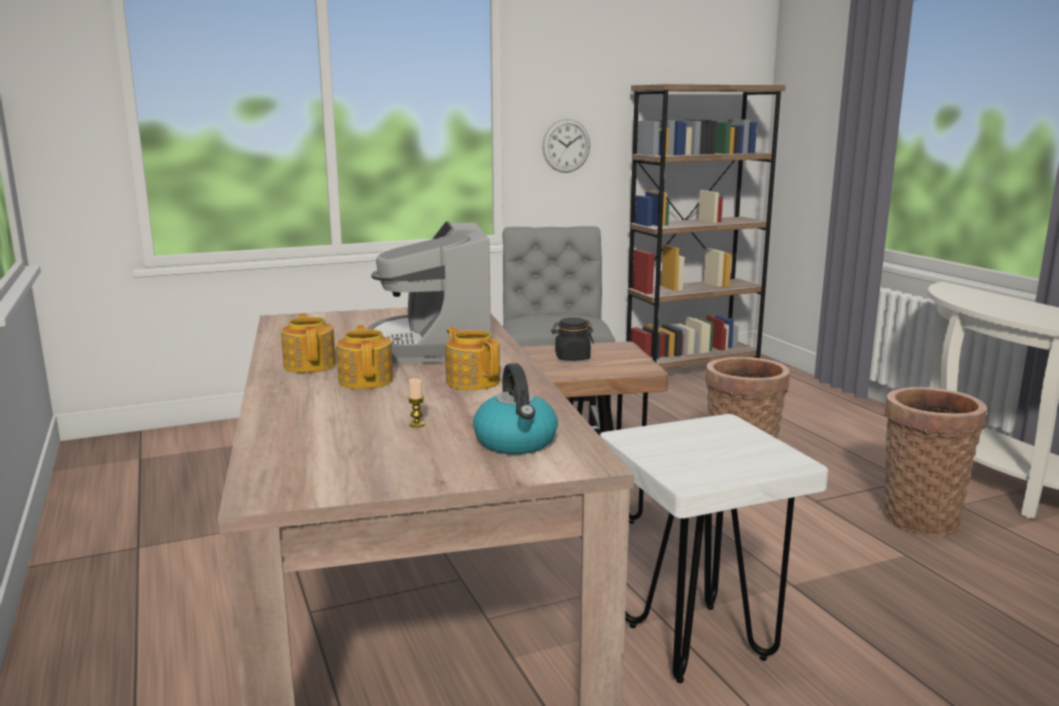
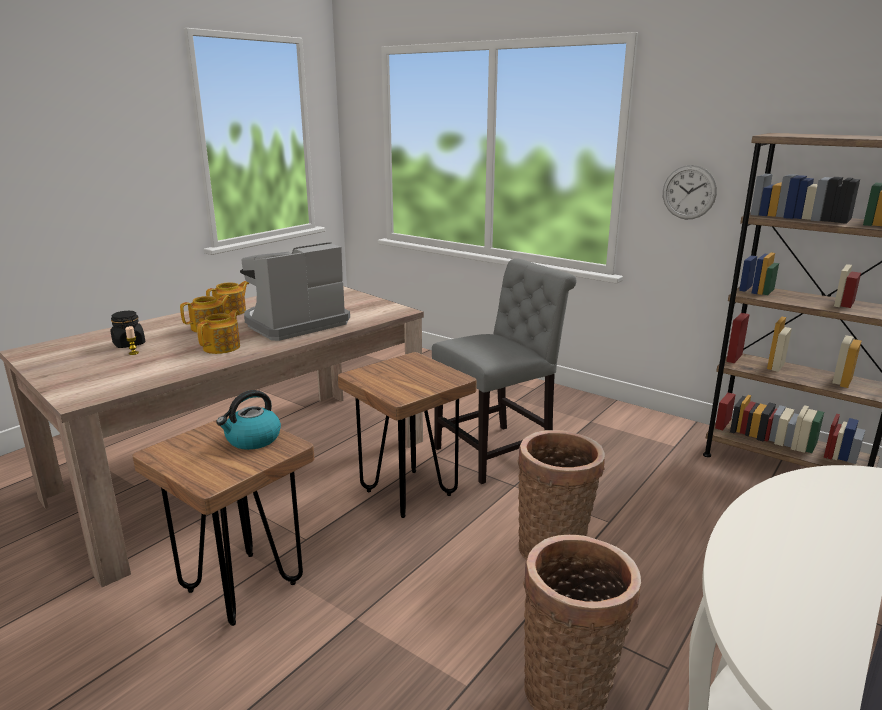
camera: 60 degrees right, 5 degrees up
kettle [473,363,558,454] -> kettle moved to [216,390,281,450]
black jar [551,318,594,361] -> black jar moved to [111,311,145,348]
white stool [600,414,828,683] -> brown stool [132,416,315,626]

